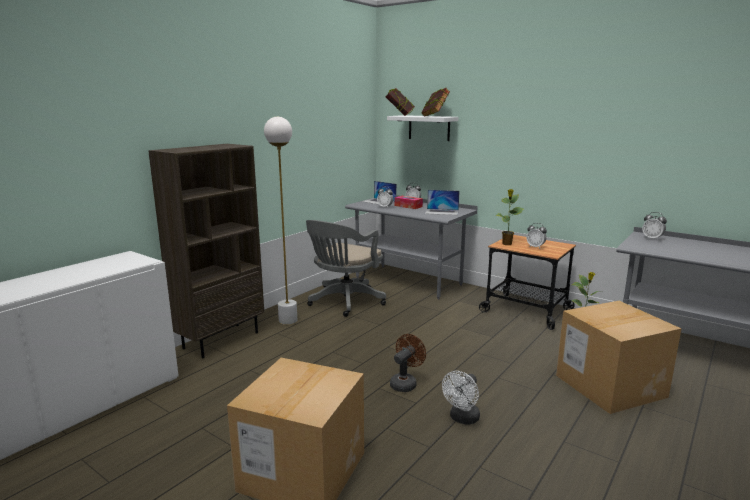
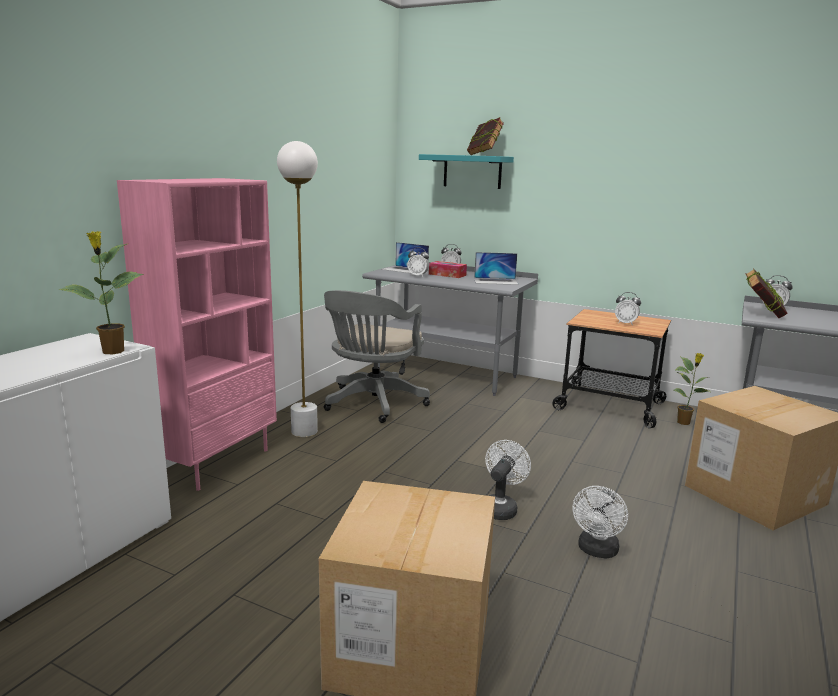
camera: 10 degrees left, 0 degrees up
brown bookcase [148,144,264,358] -> pink bookcase [117,178,277,491]
book [386,88,415,116] -> book moved to [746,268,788,318]
white shelf [387,115,458,141] -> turquoise shelf [419,154,514,189]
brown fan [390,334,426,392] -> white fan [485,440,531,520]
potted plant [495,189,523,245] -> potted plant moved to [58,231,143,354]

